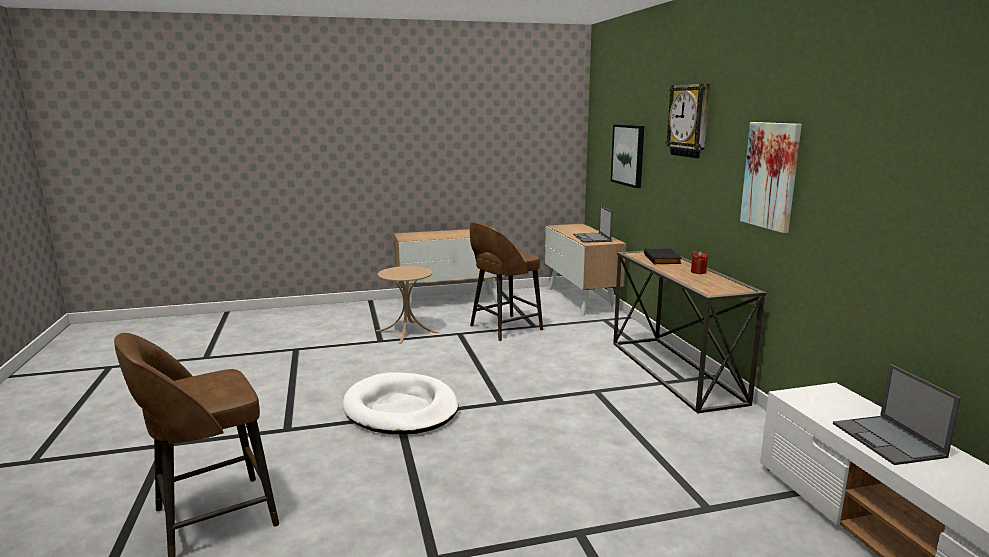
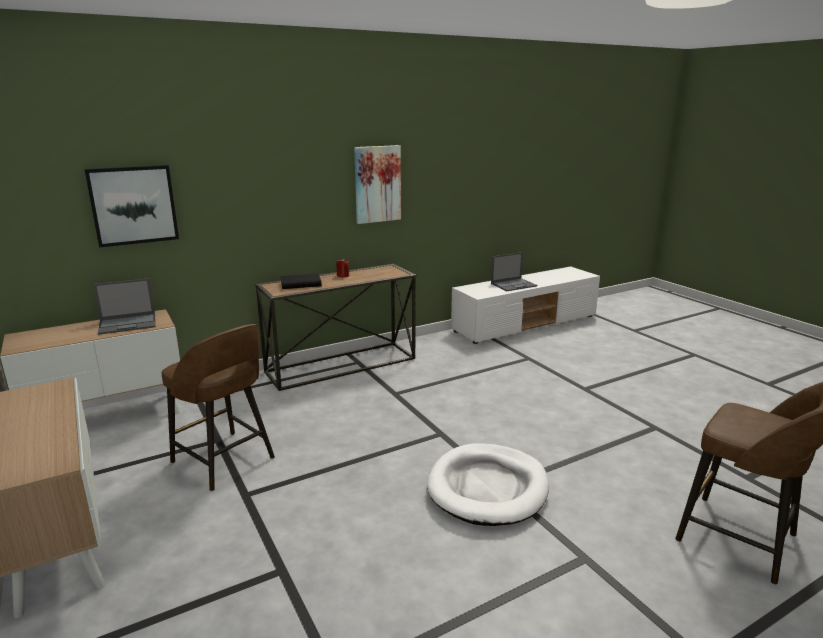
camera: 105 degrees left, 5 degrees up
beige side table [376,266,440,344] -> none
wall clock [665,84,710,158] -> none

